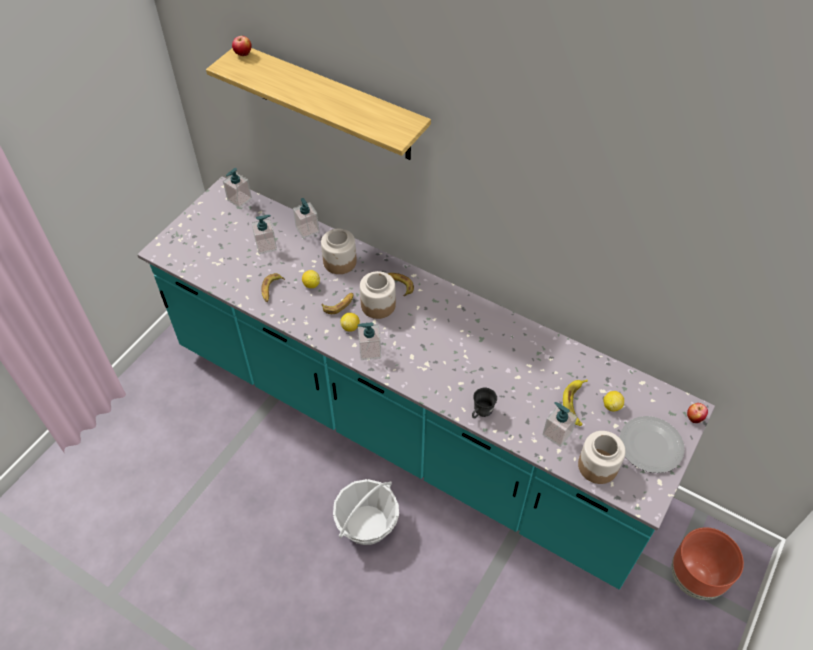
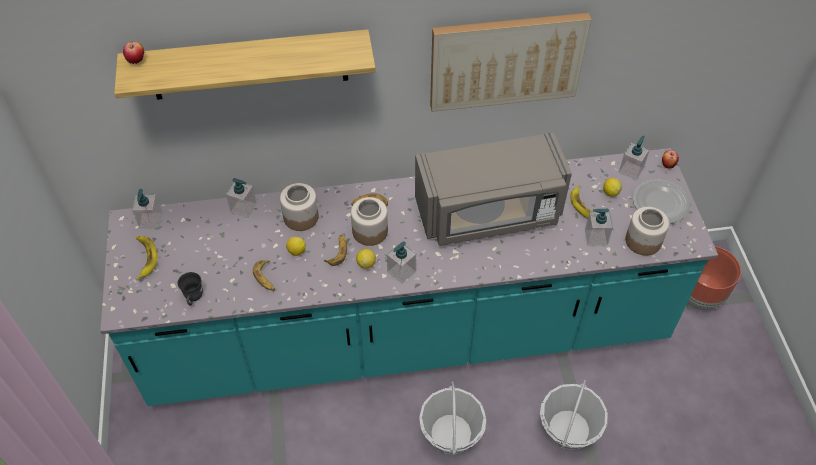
camera: 40 degrees left, 0 degrees up
soap dispenser [252,215,277,254] -> soap dispenser moved to [619,136,650,180]
grey mug [472,388,497,418] -> grey mug moved to [178,272,203,306]
none -> banana [135,236,158,280]
none -> grey microwave [415,132,572,246]
none -> picture [430,13,591,112]
none -> basket [540,380,608,450]

